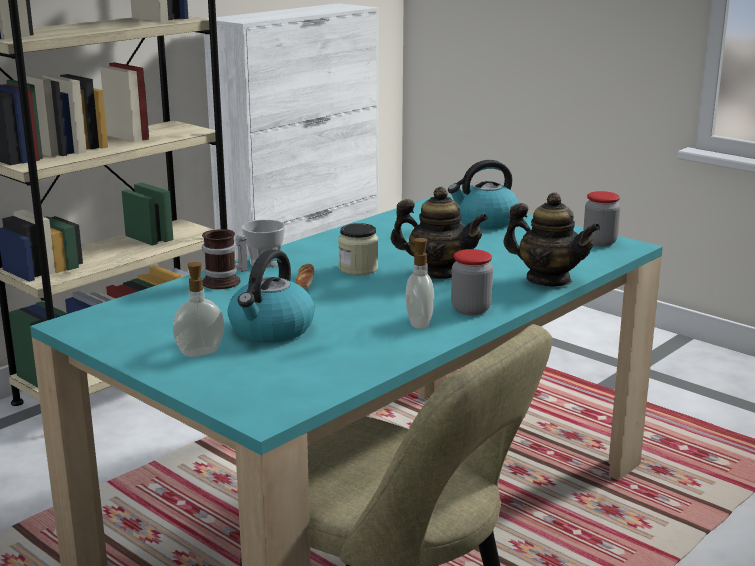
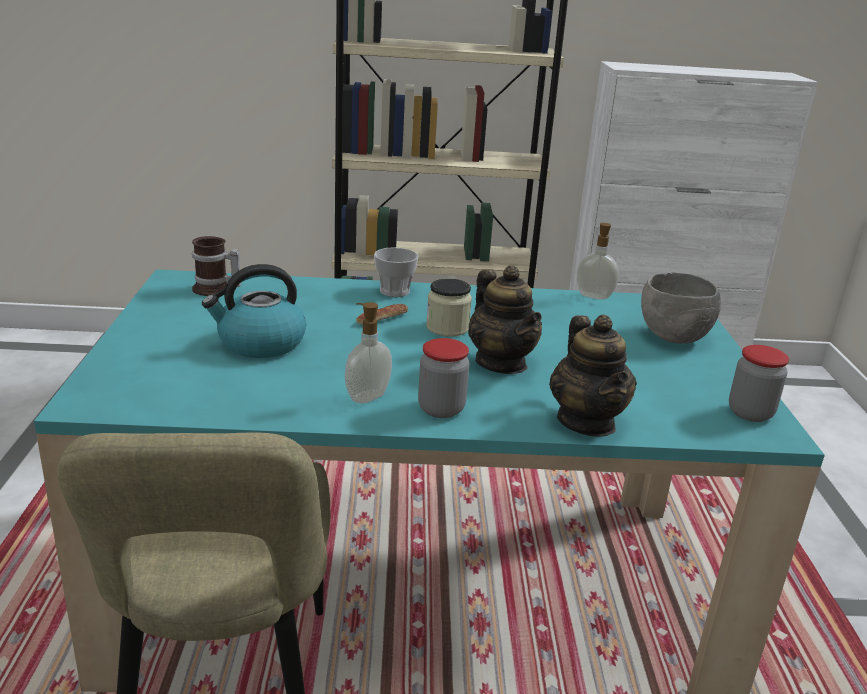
camera: 45 degrees right, 5 degrees up
soap dispenser [173,262,224,357] -> soap dispenser moved to [577,223,619,300]
mug [202,229,248,289] -> mug moved to [192,236,241,296]
kettle [448,160,519,229] -> grey bowl [641,272,721,344]

